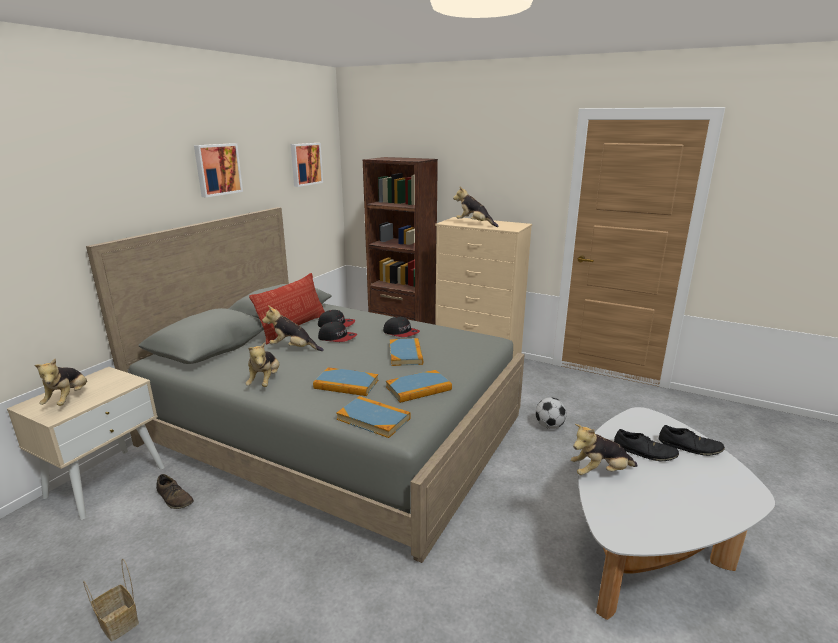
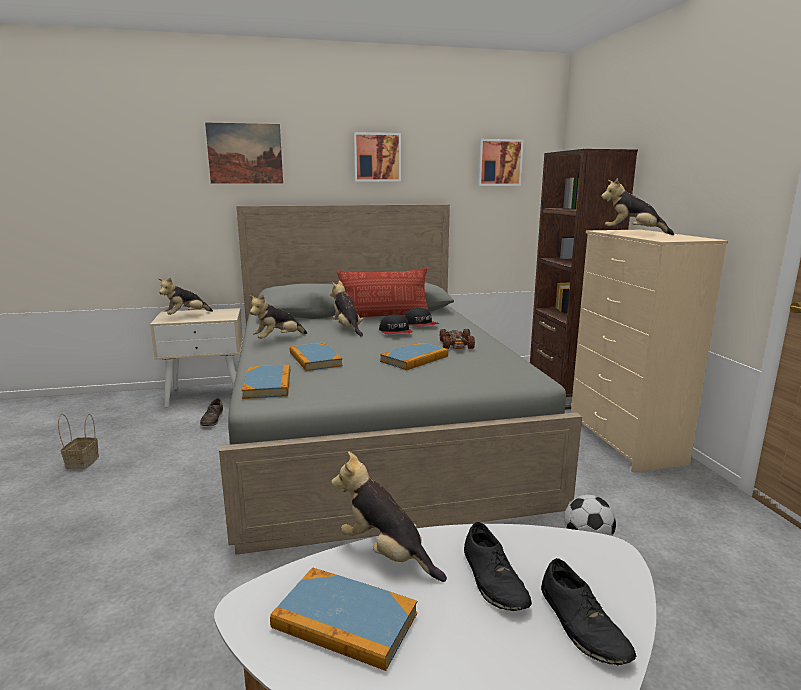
camera: 50 degrees right, 5 degrees down
cap [383,317,420,337] -> brown toy car [440,329,475,349]
book [386,370,452,403] -> book moved to [270,567,417,671]
plush toy [453,186,498,227] -> plush toy turned 60 degrees counterclockwise [601,178,674,235]
none -> picture [205,122,283,183]

